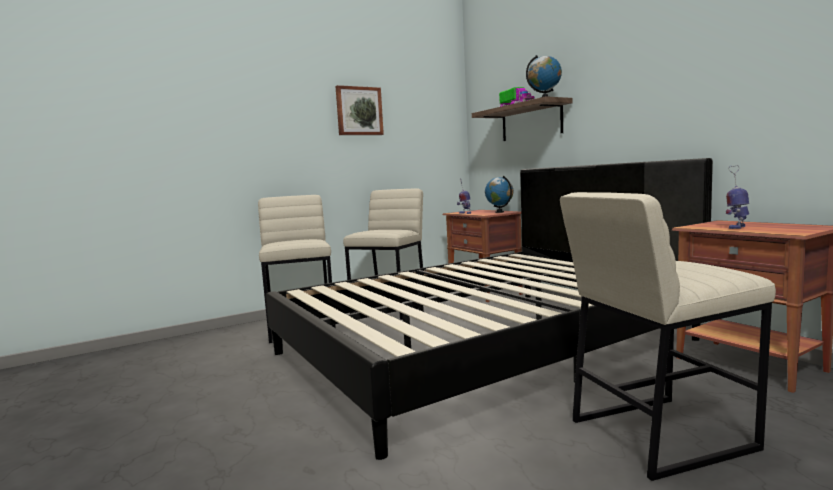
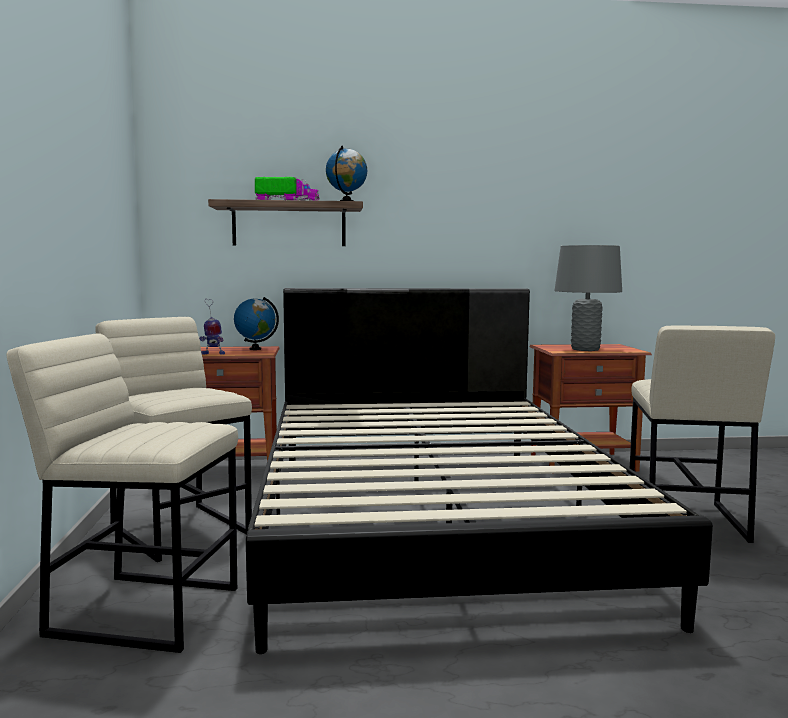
camera: 65 degrees left, 0 degrees up
picture [336,85,384,135] -> none
toy robot [726,165,749,229] -> grey table lamp [554,245,622,351]

